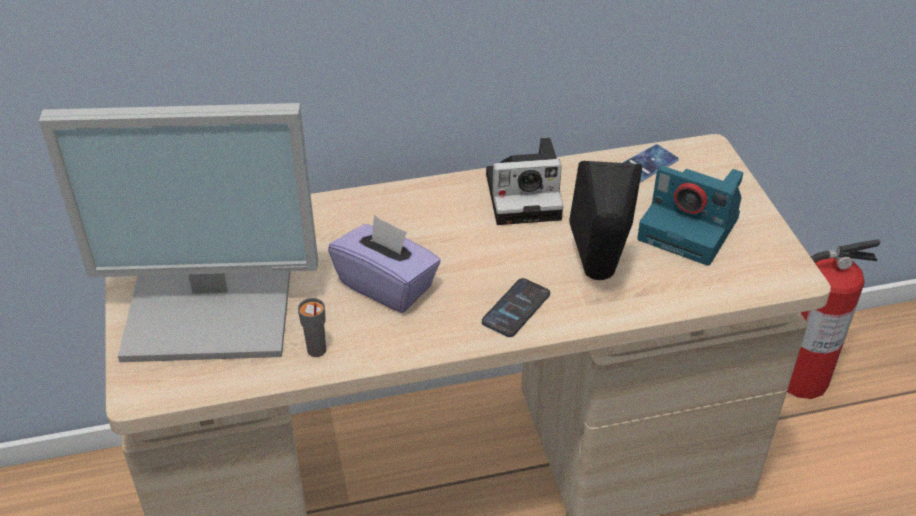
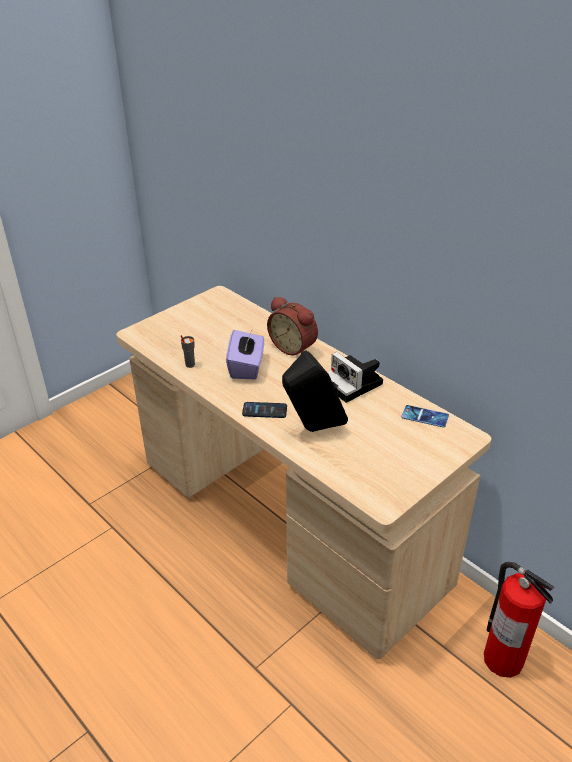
camera: 60 degrees right, 5 degrees down
monitor [39,103,318,362] -> none
camera [637,166,743,266] -> none
none -> alarm clock [267,296,318,355]

